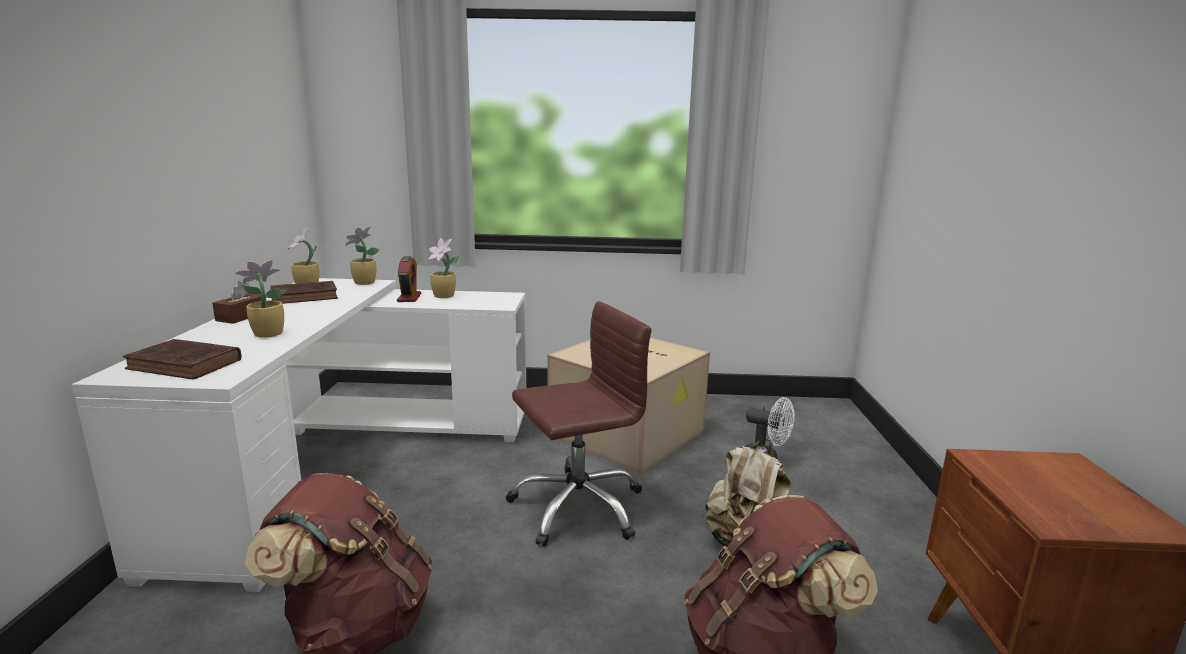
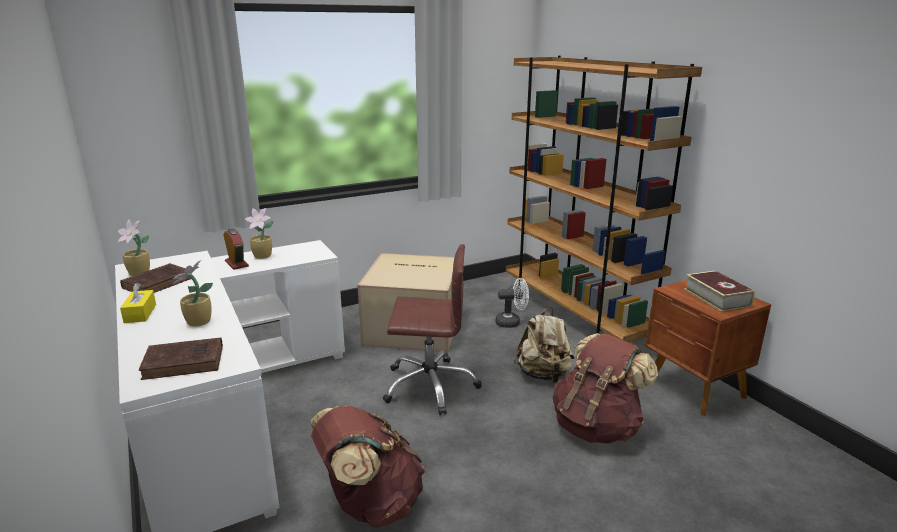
camera: 30 degrees left, 5 degrees up
brown tissue box [212,281,266,324] -> yellow tissue box [120,283,156,323]
potted plant [345,226,380,285] -> none
brown office chair [506,301,652,547] -> brown office chair turned 60 degrees clockwise [383,244,482,415]
none -> brown bookcase [506,56,702,342]
none -> book [684,270,755,312]

